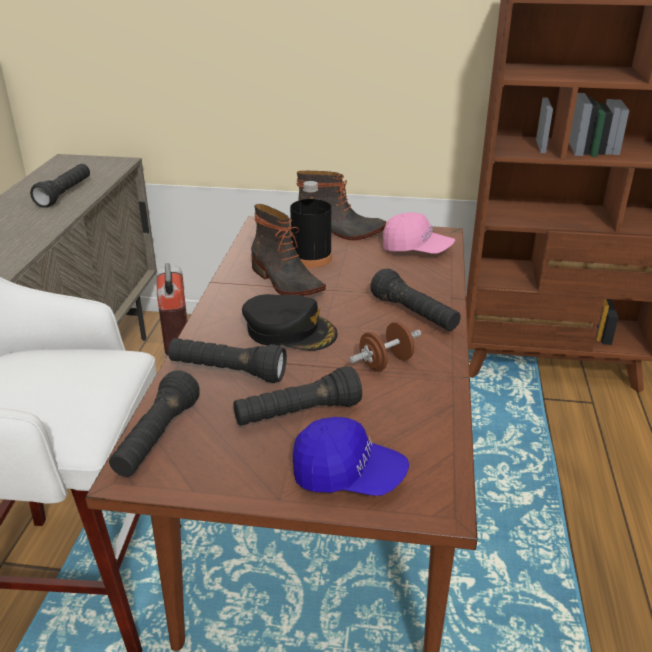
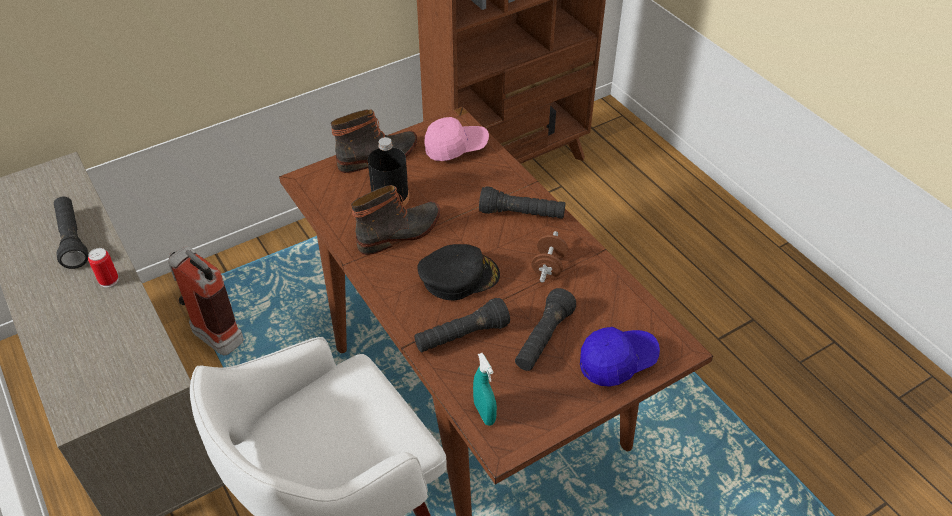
camera: 40 degrees left, 15 degrees up
black flashlight [109,370,200,477] -> turquoise spray bottle [473,353,497,426]
boot [251,204,326,296] -> boot turned 45 degrees counterclockwise [351,185,440,255]
none -> can [88,248,119,288]

